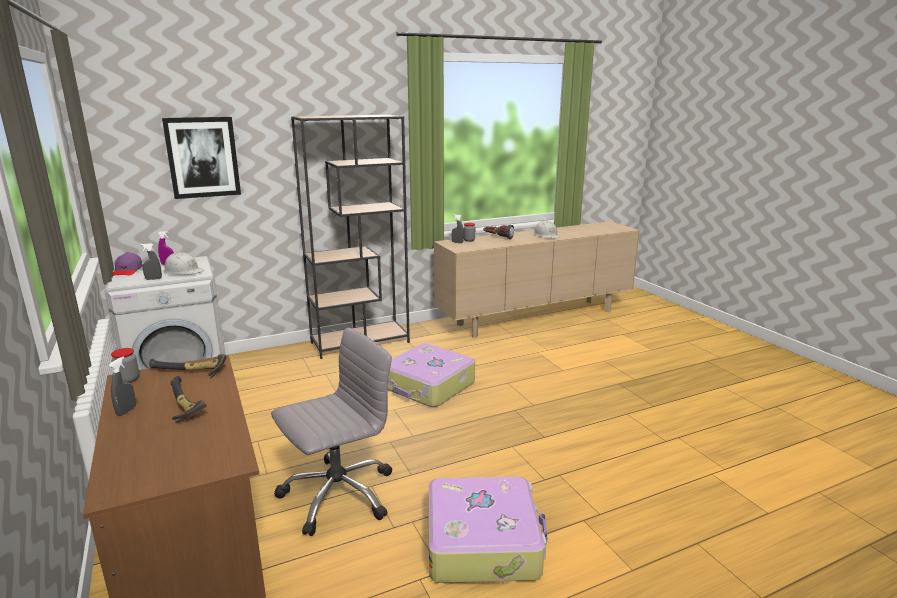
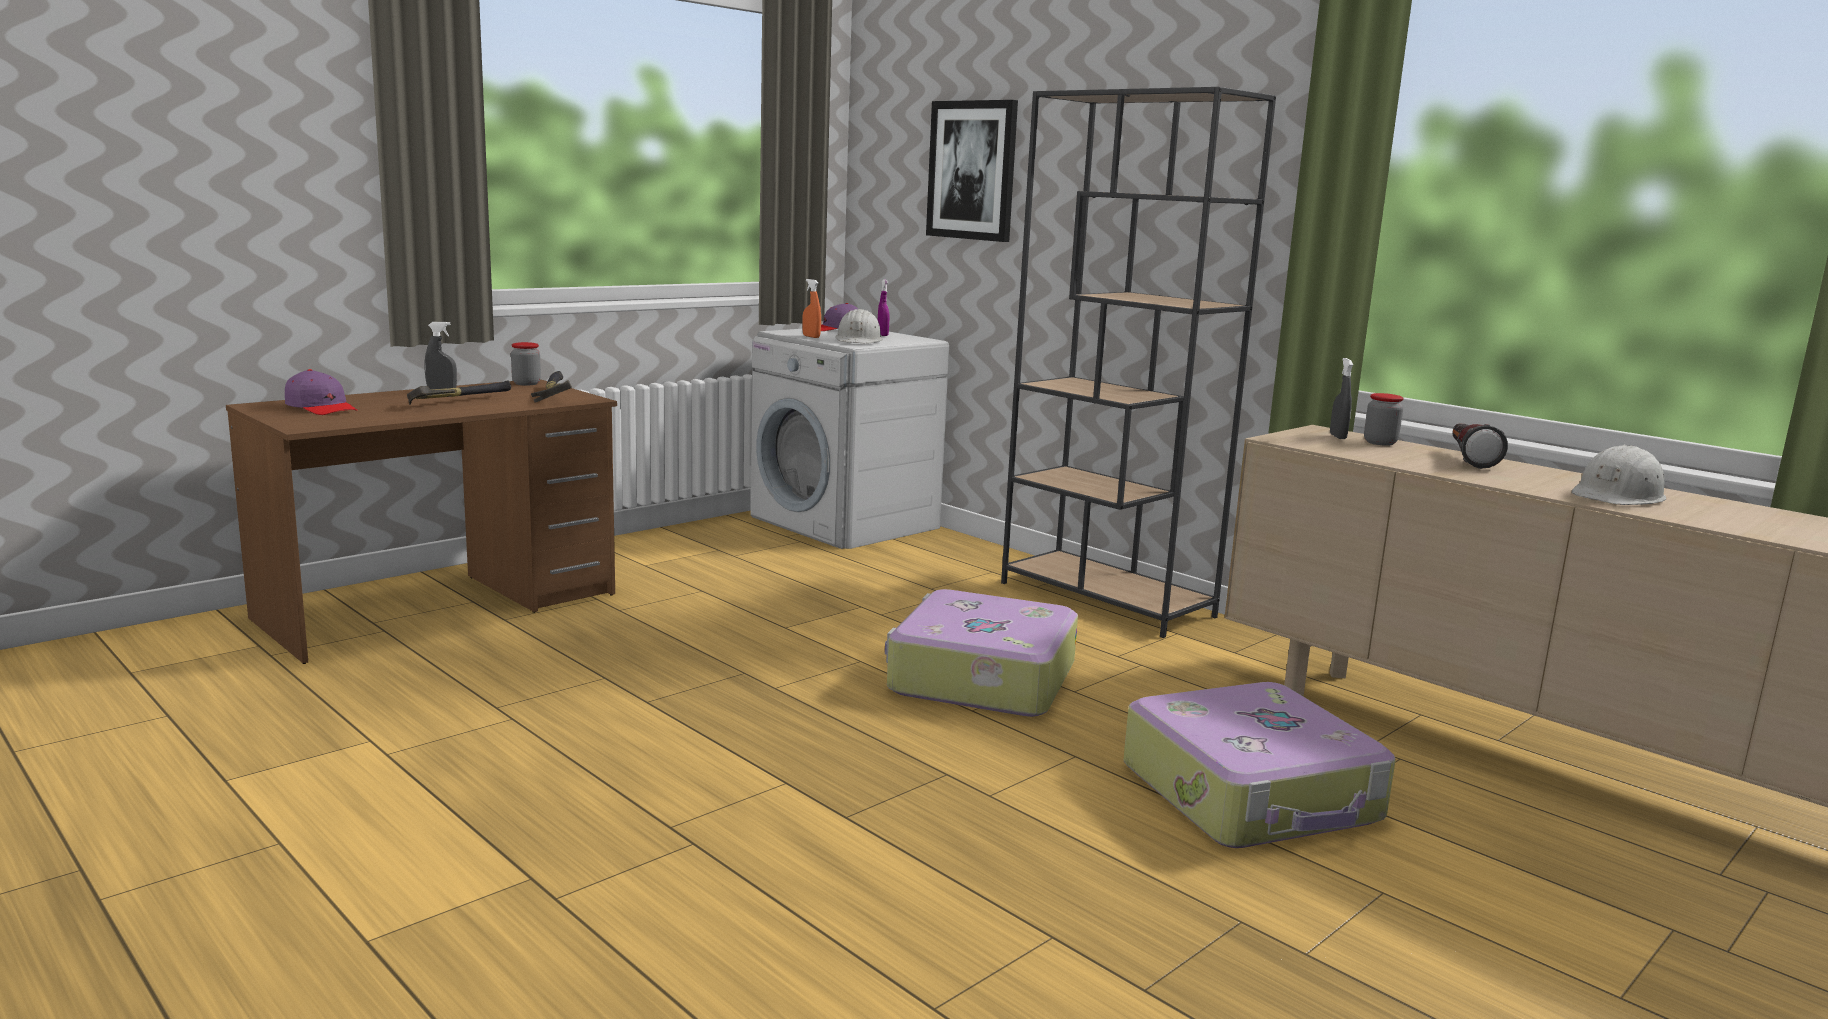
camera: 70 degrees right, 5 degrees down
grey spray bottle [141,243,162,280] -> orange spray bottle [802,279,821,338]
grey office chair [271,328,392,536] -> none
suitcase [429,476,548,583] -> suitcase moved to [1123,682,1396,848]
none -> purple cap [285,369,357,415]

